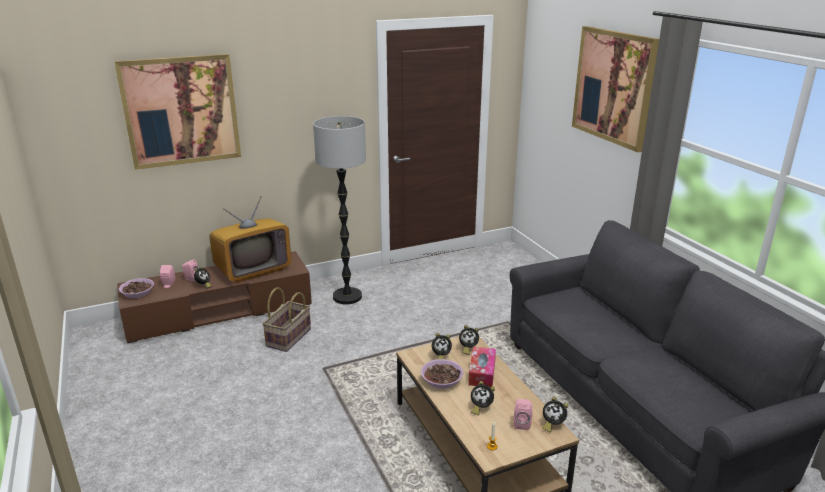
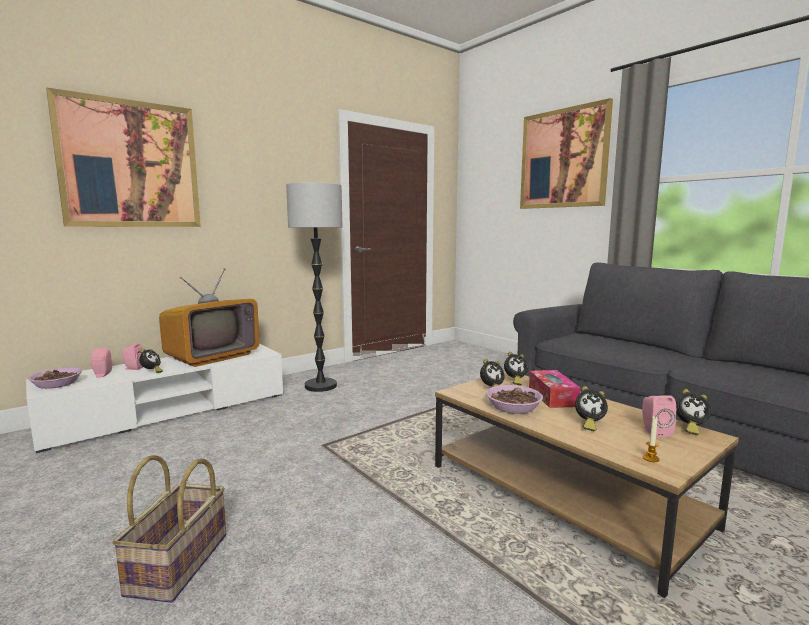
camera: 15 degrees left, 15 degrees down
brown tv stand [117,251,312,343] -> white tv stand [26,344,283,453]
basket [262,287,311,352] -> basket moved to [112,455,226,603]

